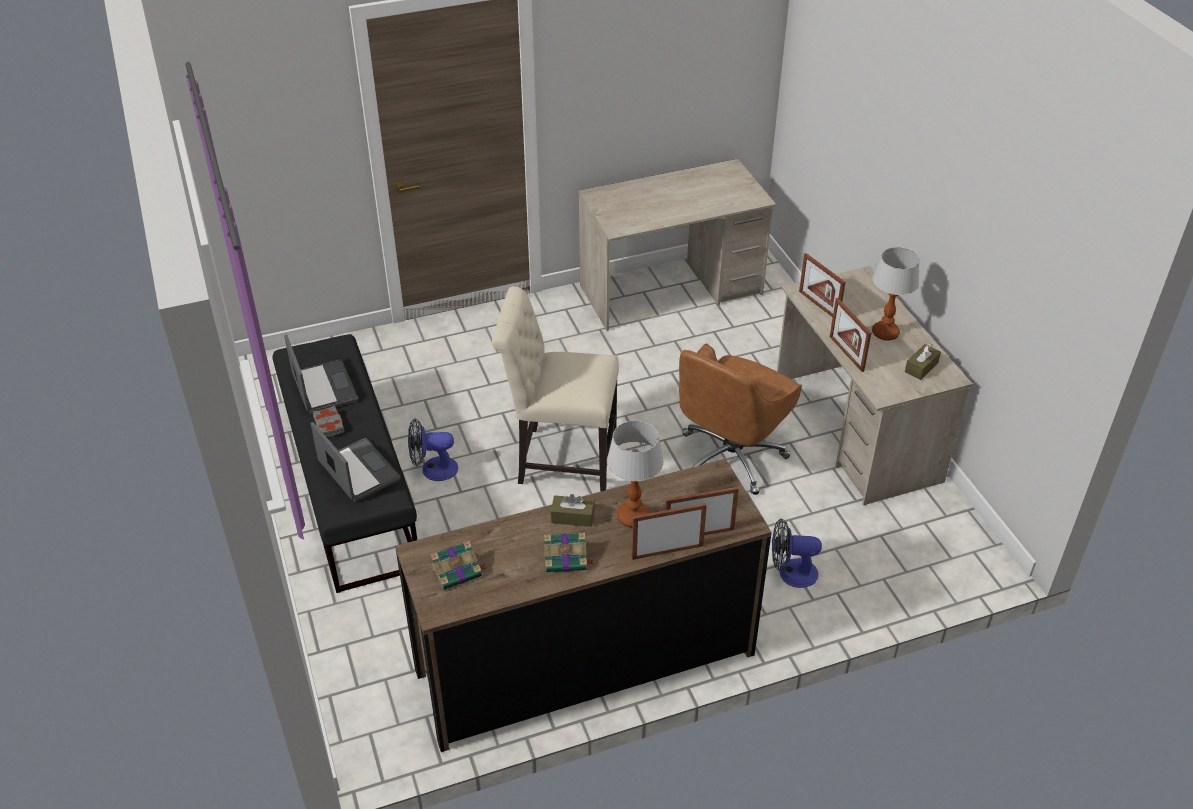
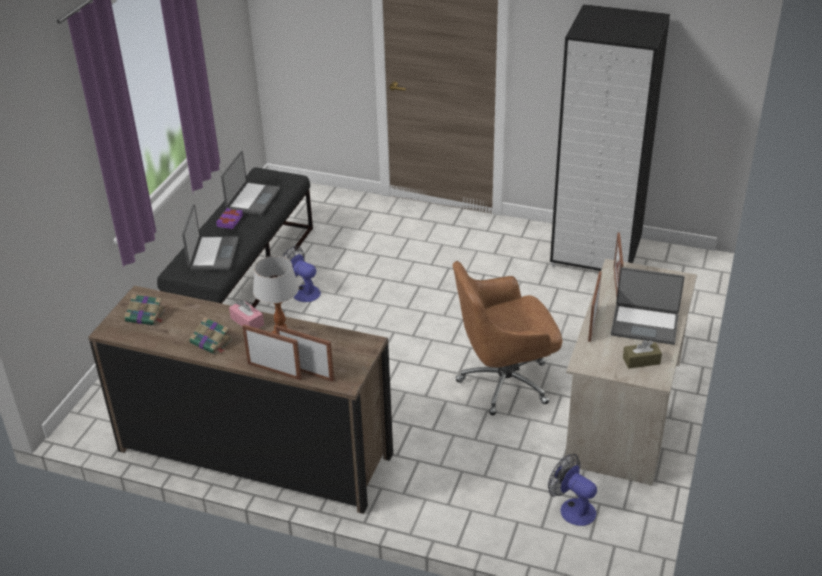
camera: 40 degrees right, 5 degrees down
grey book [313,406,344,437] -> purple book [216,208,243,229]
beige chair [492,286,619,492] -> none
brown tissue box [551,494,595,527] -> pink tissue box [229,300,264,328]
beige desk [578,159,776,331] -> wardrobe [550,4,670,271]
fan [772,518,822,588] -> fan moved to [548,454,597,526]
table lamp [872,247,919,340] -> laptop [611,267,685,345]

